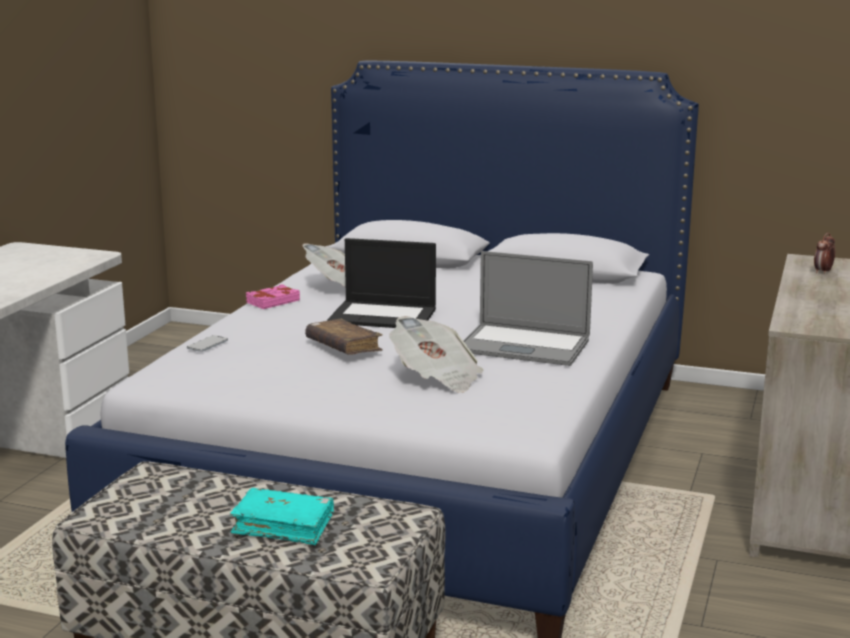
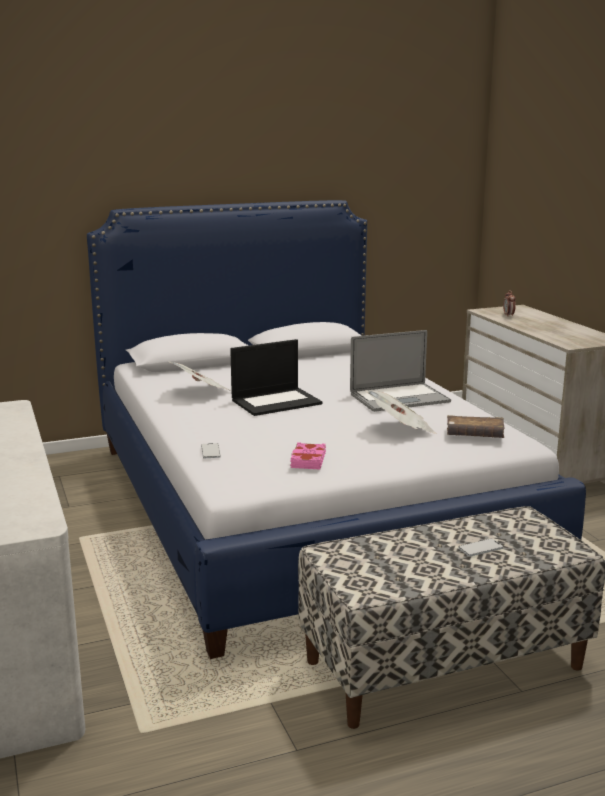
camera: 40 degrees left, 0 degrees up
turquoise book [230,488,334,545] -> phone [458,539,503,557]
pink book [246,284,300,309] -> pink book moved to [290,442,326,469]
brown book [305,319,383,355] -> brown book moved to [447,415,504,438]

